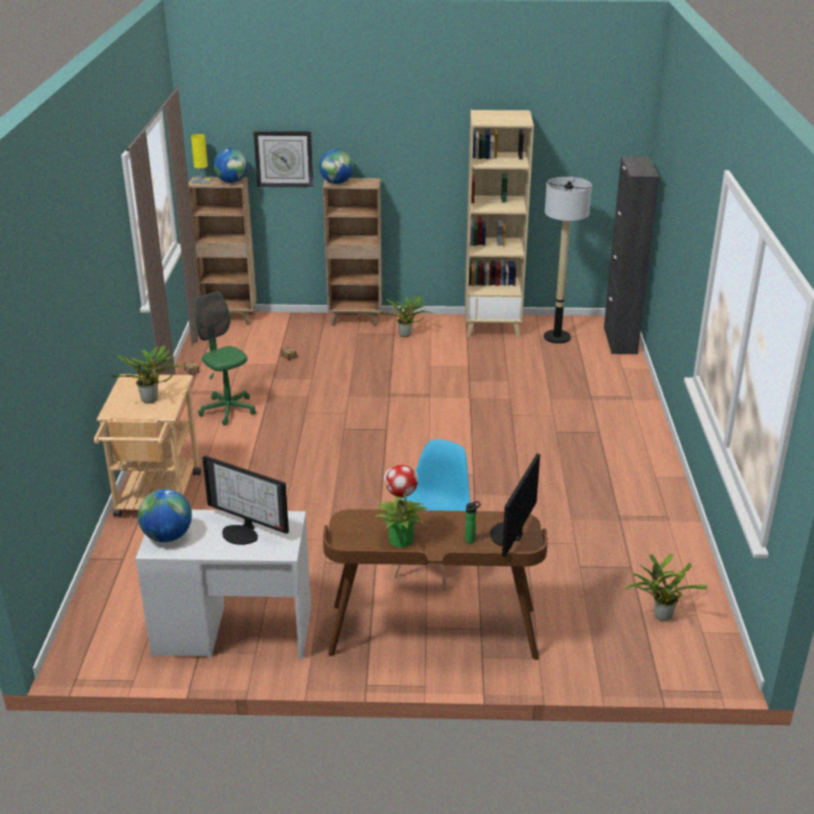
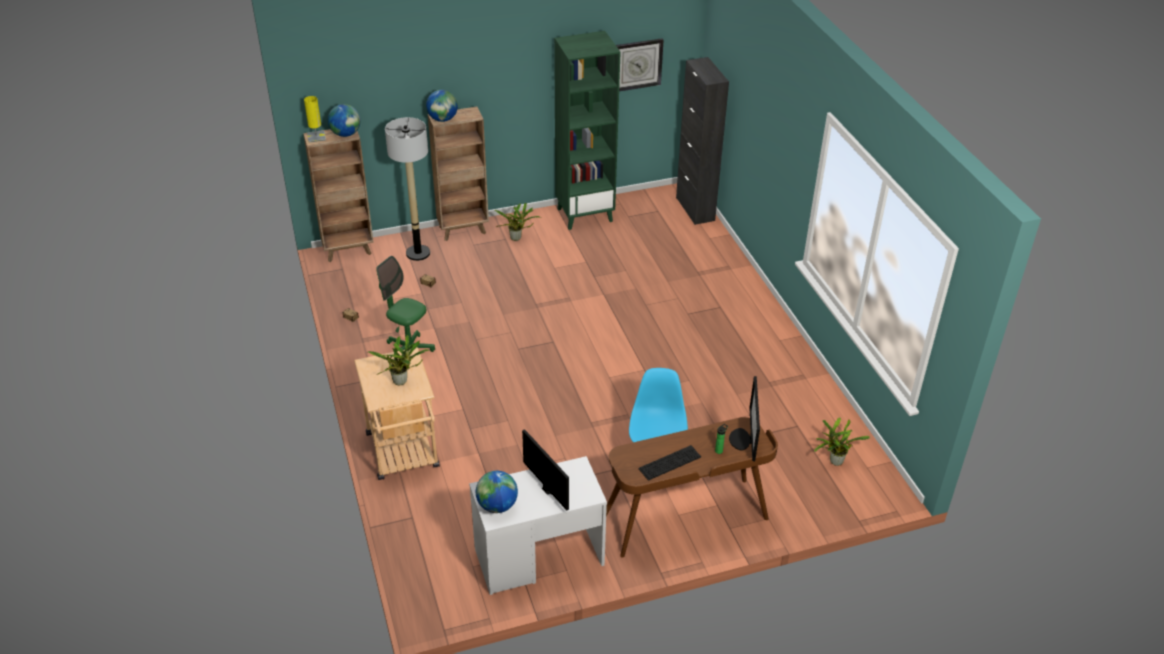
camera: 20 degrees left, 10 degrees up
monitor [202,456,289,545] -> monitor turned 135 degrees counterclockwise [522,429,569,511]
wall clock [253,131,313,187] -> wall clock moved to [616,38,664,91]
potted plant [375,465,429,547] -> keyboard [639,445,701,481]
beige bookcase [465,110,534,337] -> green bookcase [554,31,621,230]
floor lamp [544,177,592,344] -> floor lamp moved to [385,117,430,261]

